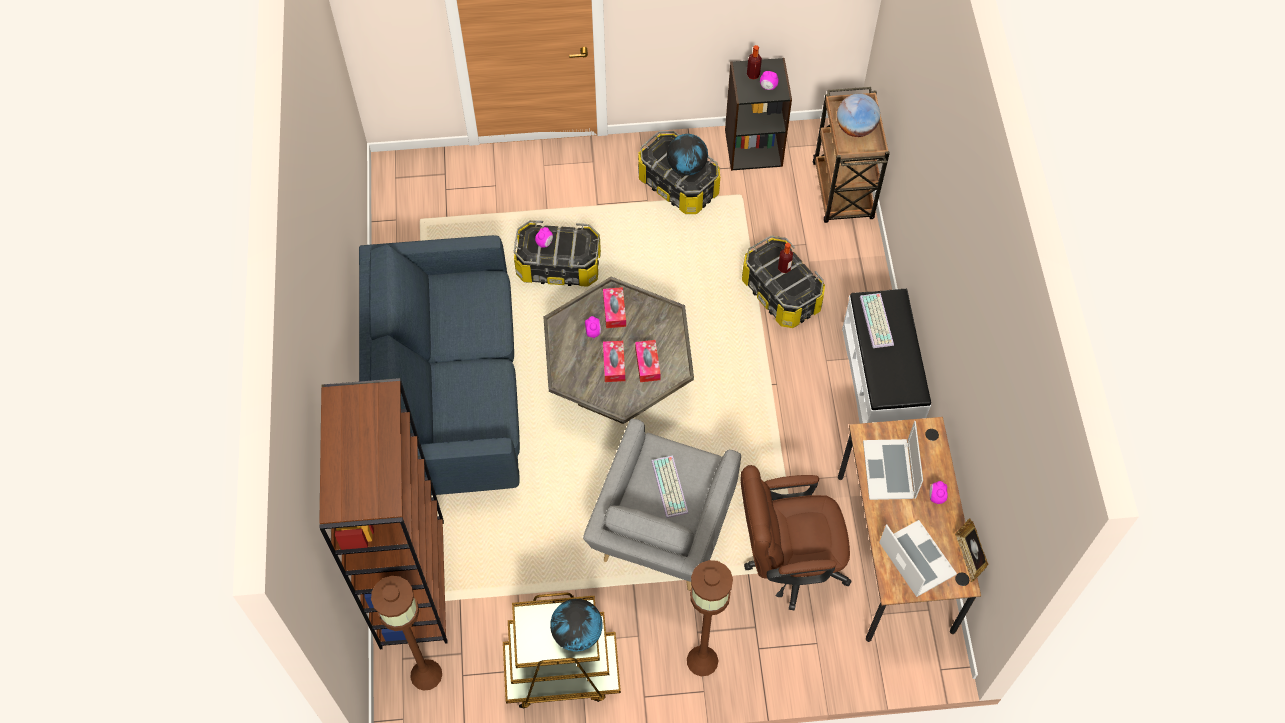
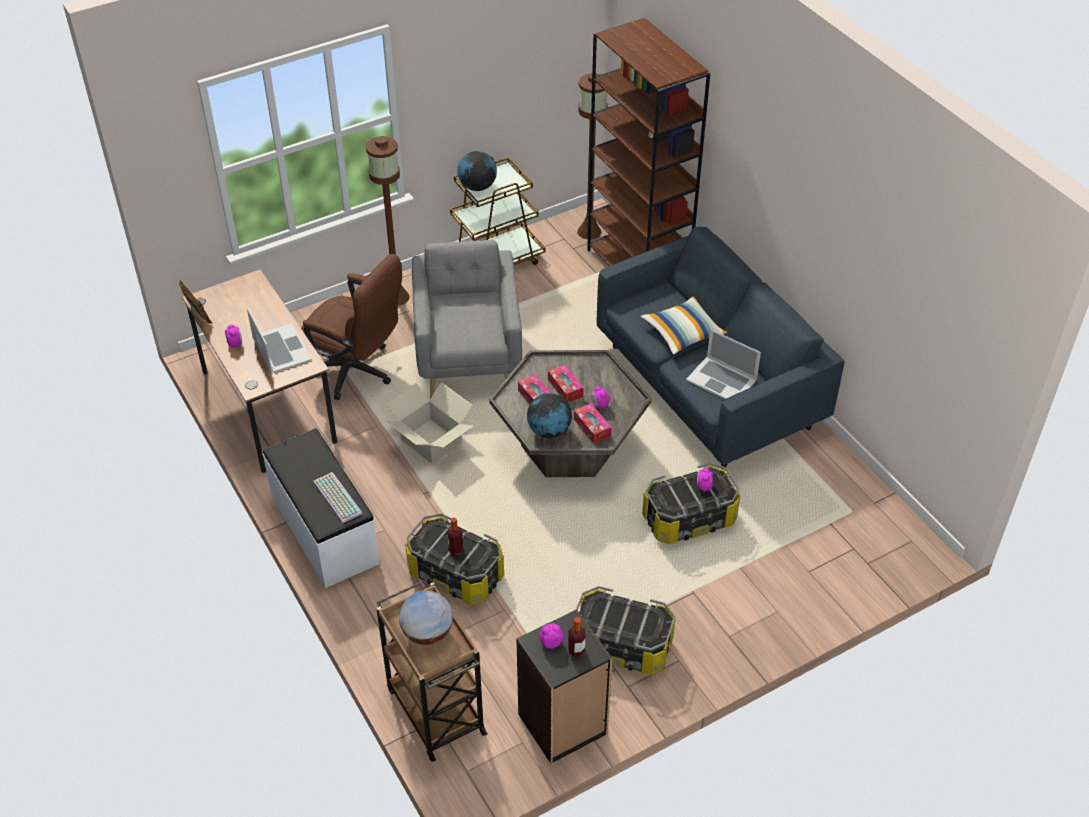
camera: 155 degrees right, 15 degrees down
keyboard [651,455,689,519] -> none
globe [667,134,708,175] -> globe moved to [527,393,572,438]
brown office chair [740,465,852,611] -> brown office chair turned 60 degrees clockwise [301,254,402,400]
laptop [879,520,957,597] -> laptop moved to [686,329,761,399]
none -> cardboard box [385,382,473,464]
none -> pillow [640,296,728,355]

